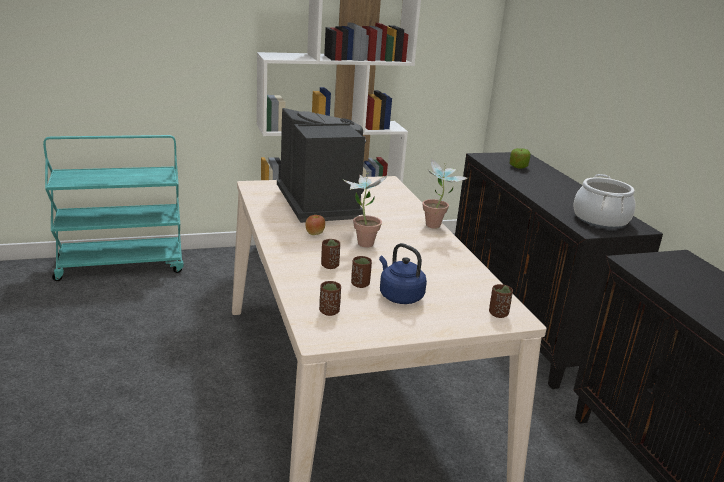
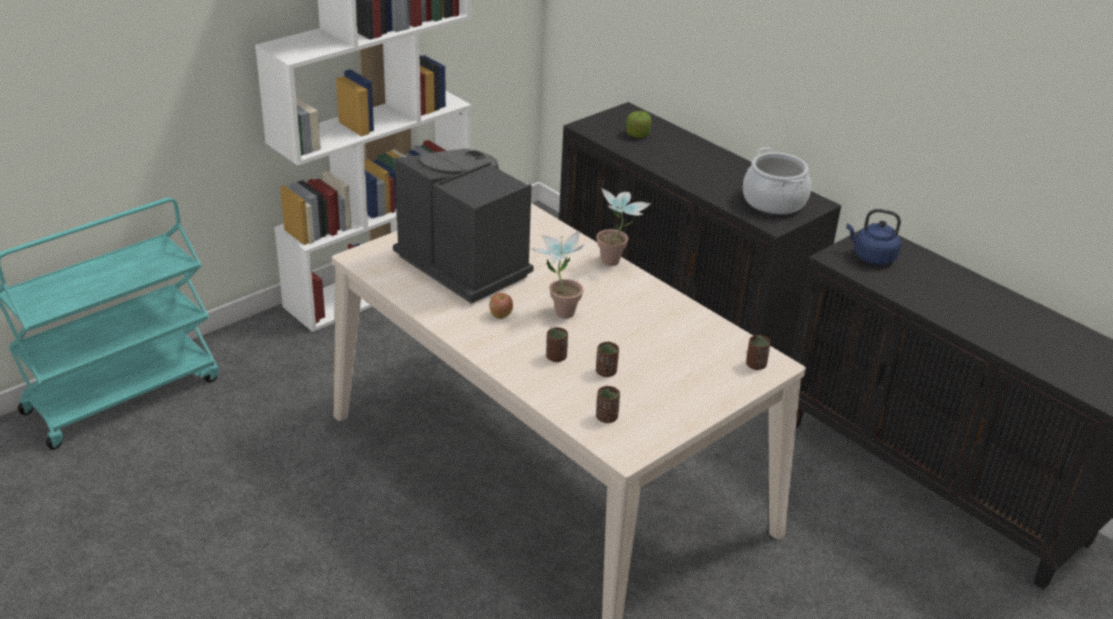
camera: 25 degrees left, 10 degrees up
blue kettle [379,243,427,304] -> blue kettle moved to [846,209,901,265]

